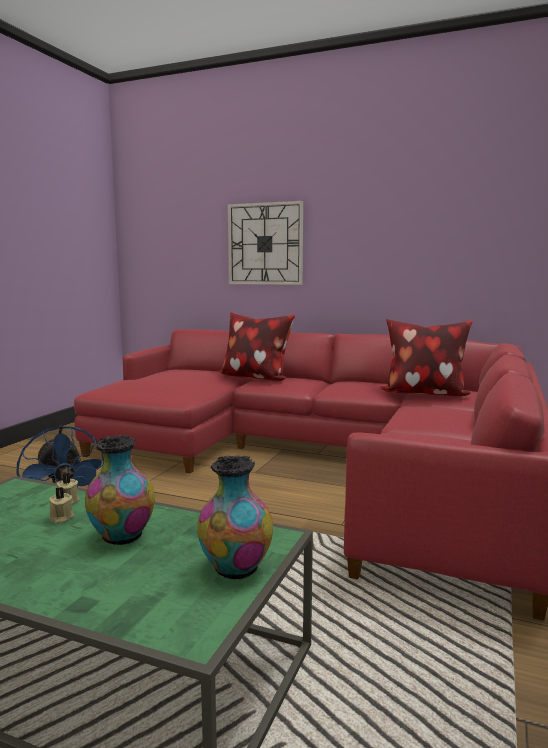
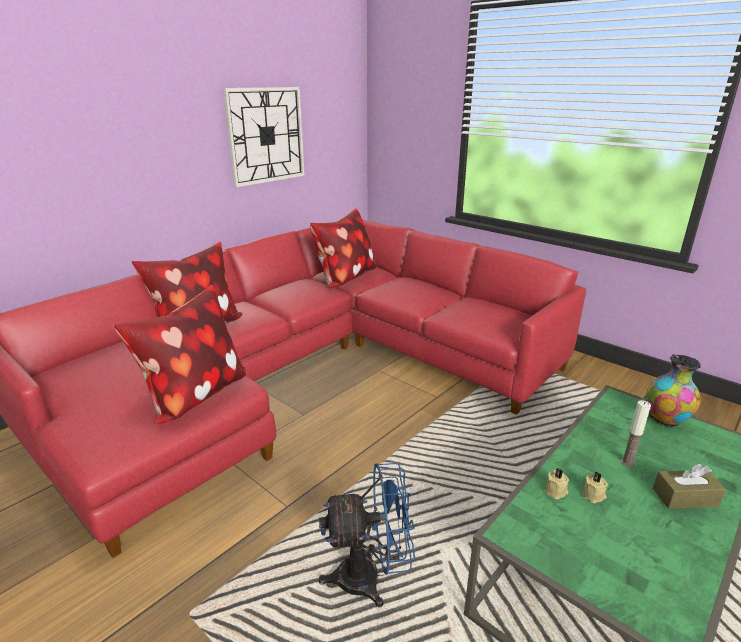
camera: 70 degrees left, 15 degrees up
vase [85,435,155,545] -> candle [621,400,651,467]
wall clock [228,201,303,285] -> wall clock moved to [223,87,305,187]
none -> pillow [113,285,246,424]
none -> brown tissue box [653,464,726,509]

